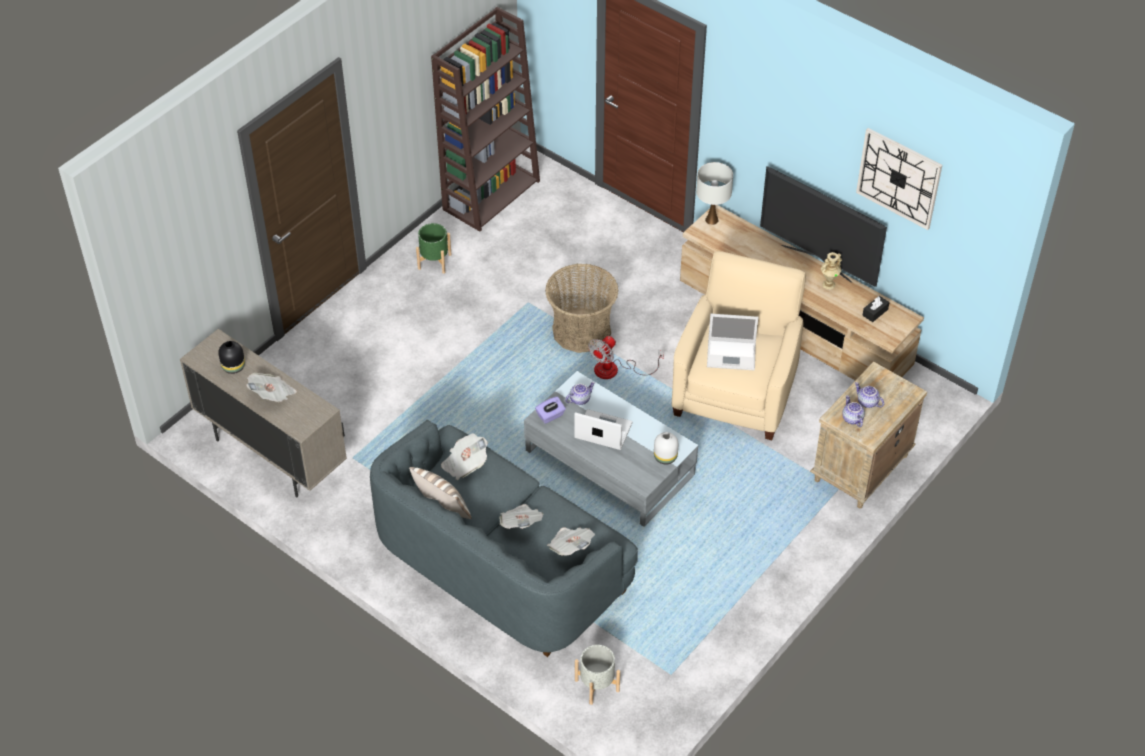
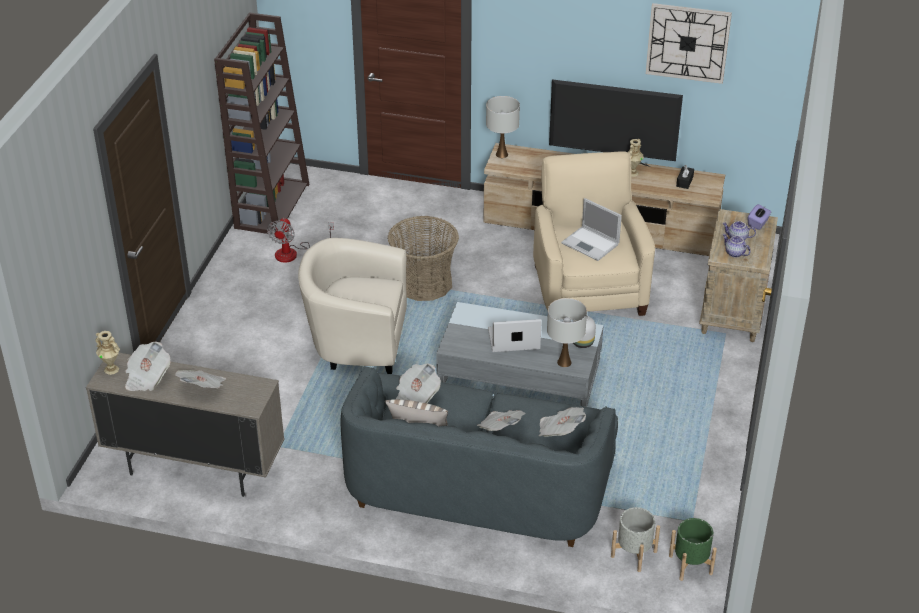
camera: 25 degrees left, 10 degrees down
black vase [218,341,245,374] -> newspaper [125,342,170,391]
green planter [416,223,452,274] -> green planter moved to [669,518,717,581]
purple tissue box [535,396,566,424] -> purple tissue box moved to [748,204,771,230]
teapot [565,382,595,405] -> none
fan [588,336,664,379] -> fan moved to [267,218,334,263]
laptop [707,314,758,370] -> laptop turned 60 degrees clockwise [561,198,622,261]
none -> beige vase [95,331,120,375]
none -> beige armchair [298,238,407,374]
none -> white table lamp [547,298,587,367]

